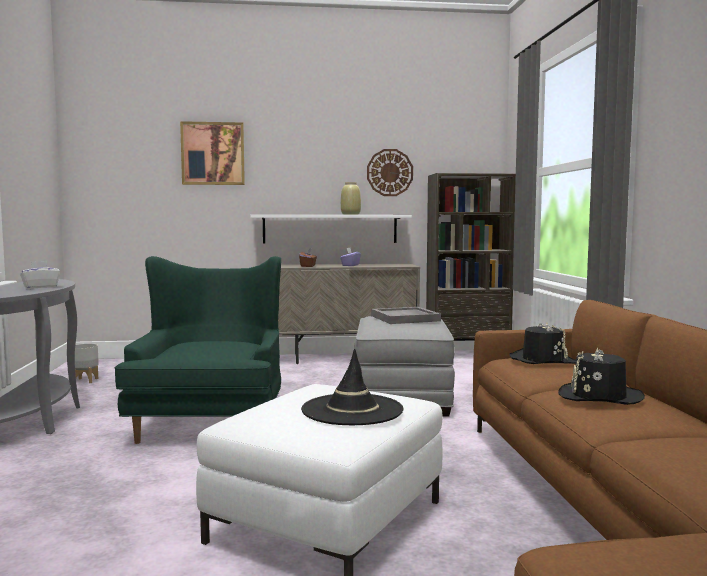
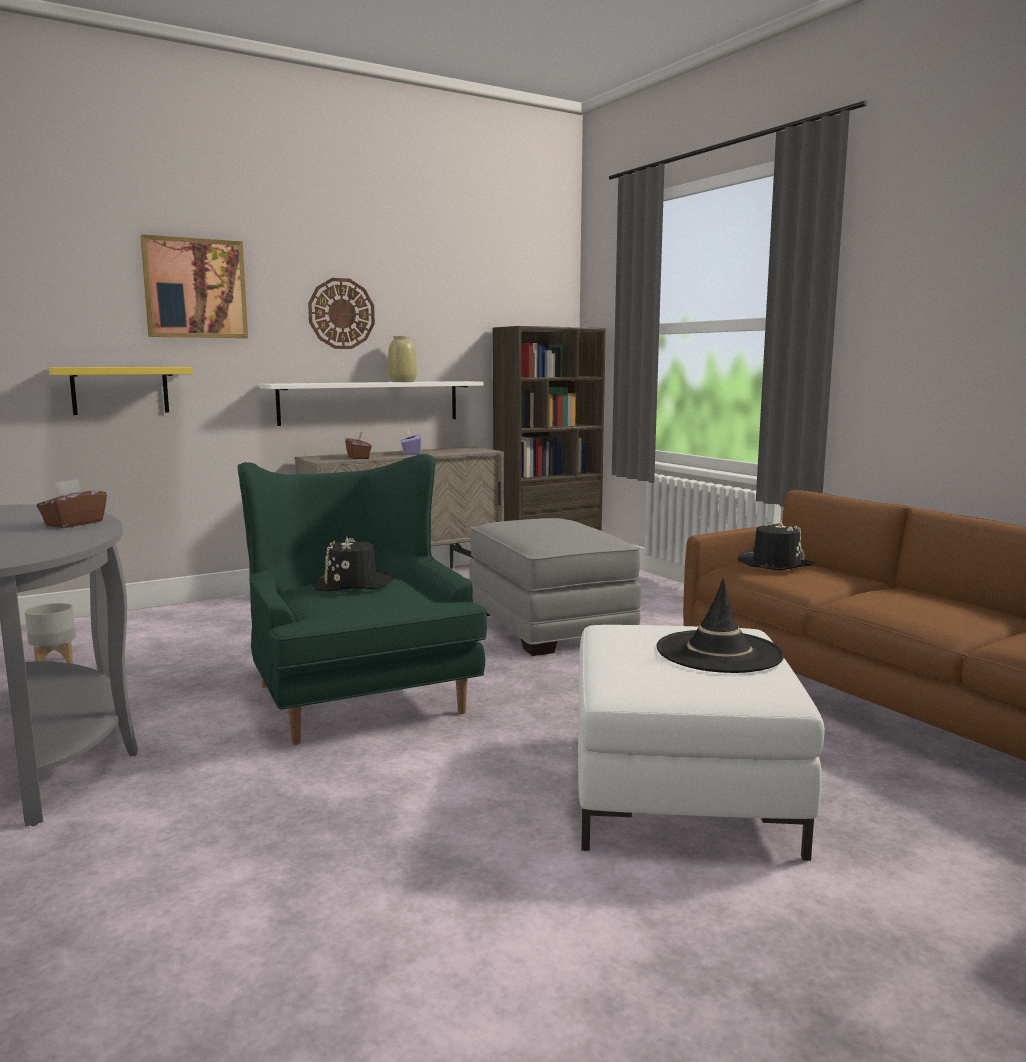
camera: 25 degrees left, 5 degrees up
white tissue box [20,261,60,289] -> brown tissue box [37,479,107,528]
wall clock [367,149,413,196] -> wall clock moved to [308,278,375,349]
grey tray [371,307,441,324] -> none
black hat [558,348,645,405] -> black hat moved to [312,537,394,592]
none -> yellow shelf [49,367,193,415]

